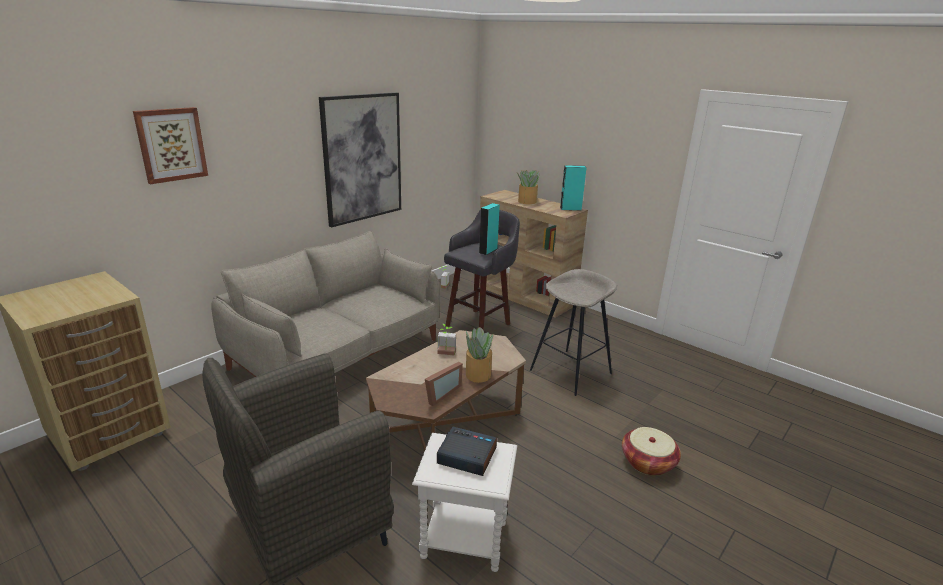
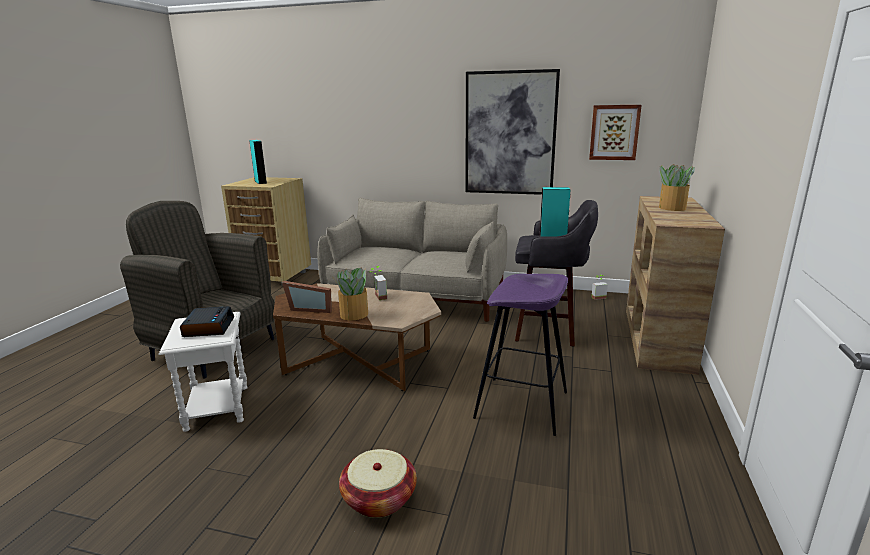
camera: 65 degrees right, 5 degrees down
picture [133,107,208,184] -> picture moved to [589,105,642,160]
grey stool [530,269,617,396] -> purple stool [473,274,568,436]
turquoise speaker [560,165,587,211] -> turquoise speaker moved to [249,140,267,184]

